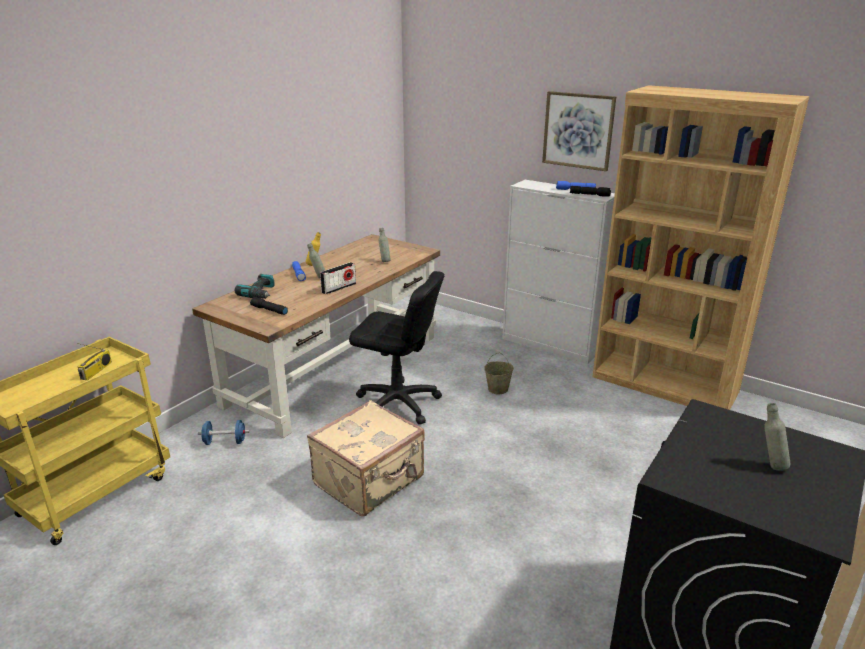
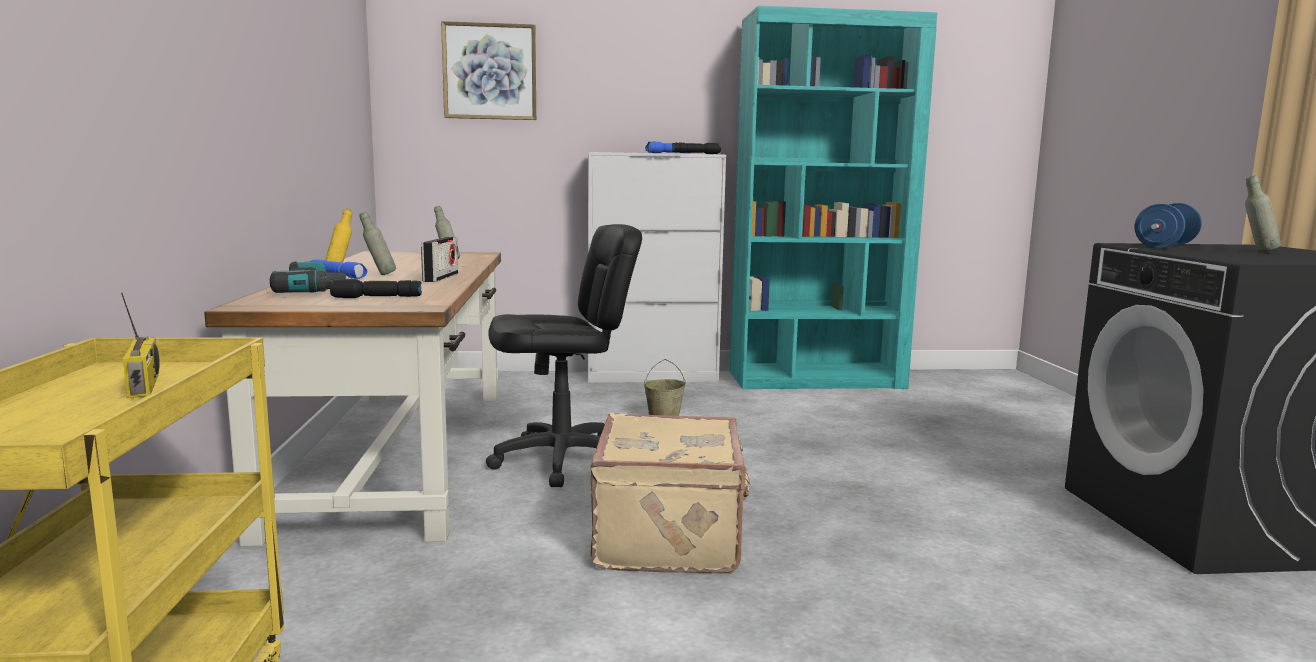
camera: 40 degrees left, 15 degrees down
blue dumbbell [198,420,249,445] -> blue dumbbell moved to [1135,203,1202,248]
picture [542,91,616,171] -> picture moved to [441,21,536,120]
brown bookcase [592,85,809,410] -> turquoise bookcase [730,6,937,389]

